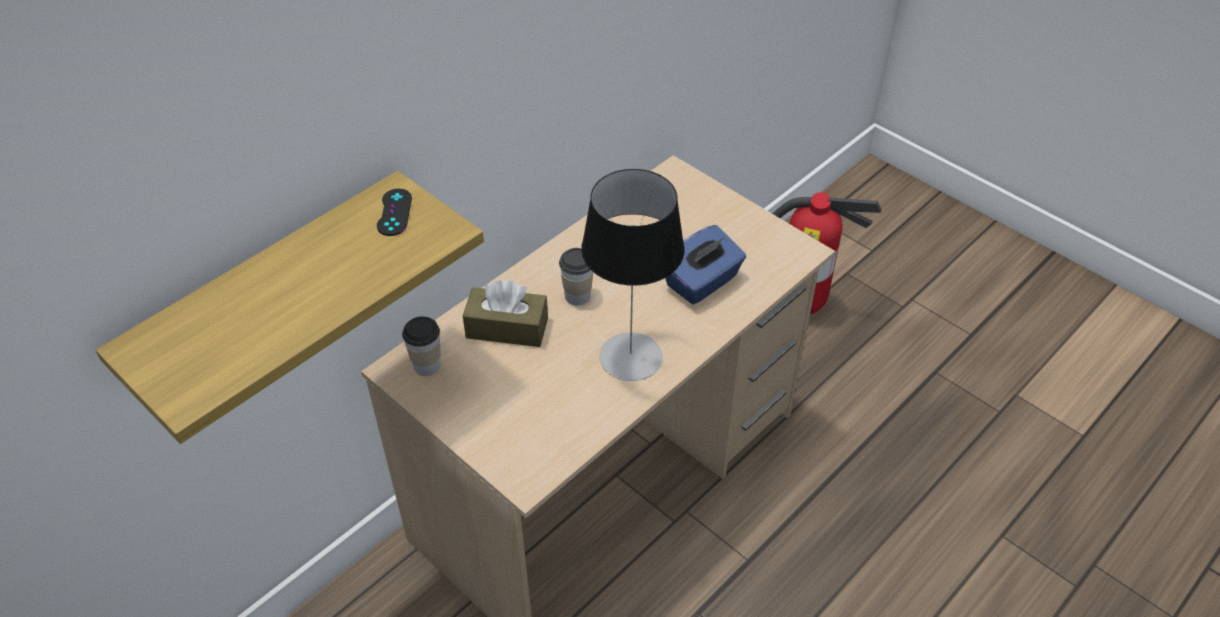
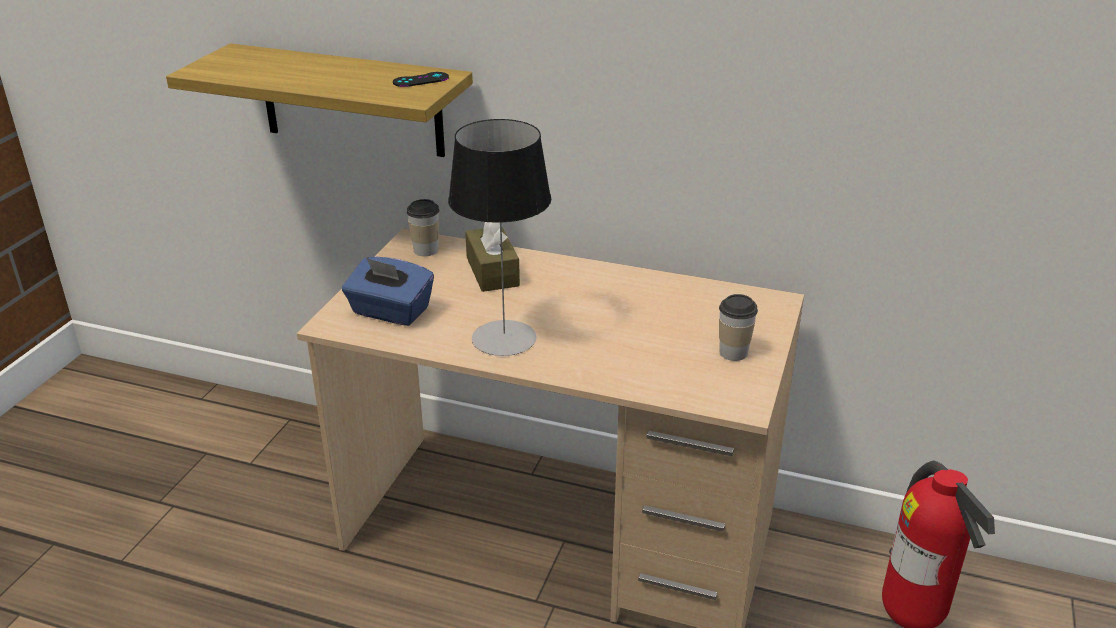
camera: 65 degrees right, 15 degrees down
cup [559,248,593,306] -> cup moved to [719,294,758,361]
blue tissue box [665,225,746,305] -> blue tissue box moved to [342,257,434,326]

